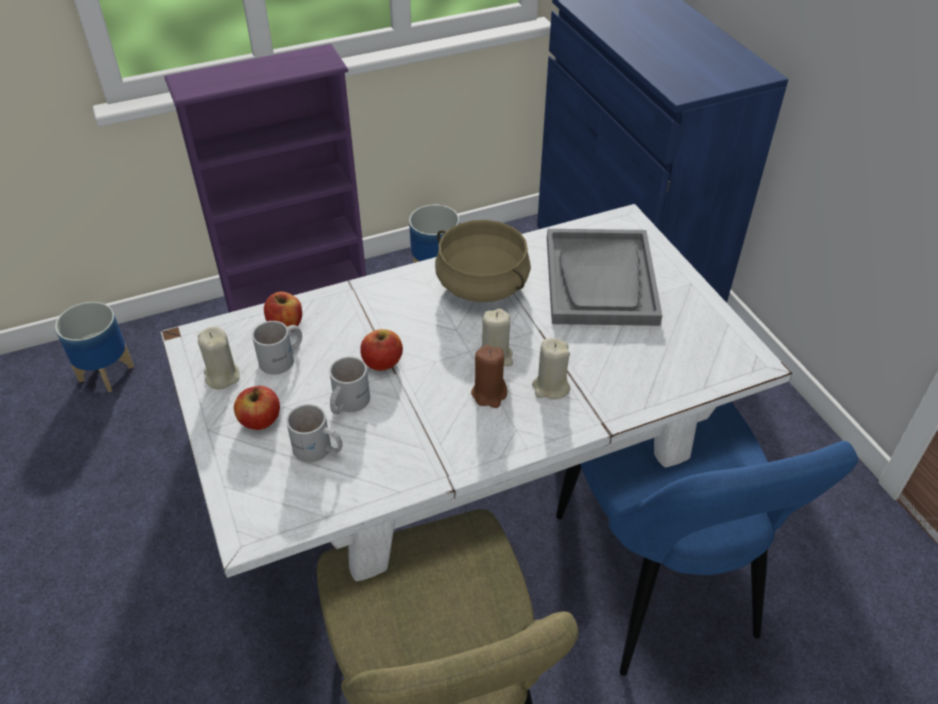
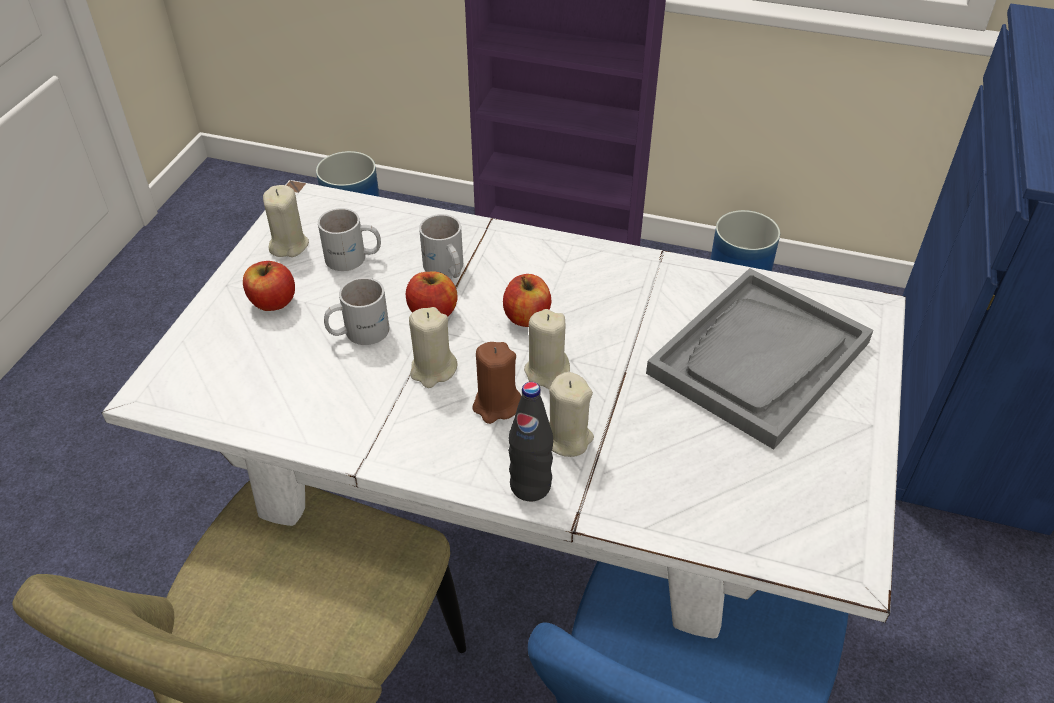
camera: 40 degrees right, 0 degrees up
apple [264,292,302,331] -> apple moved to [503,274,551,327]
white mug [286,404,343,463] -> white mug moved to [419,214,463,278]
beige cooking pot [435,220,531,302] -> none
none -> beige candle [409,307,458,388]
none -> black bottle [508,382,553,501]

